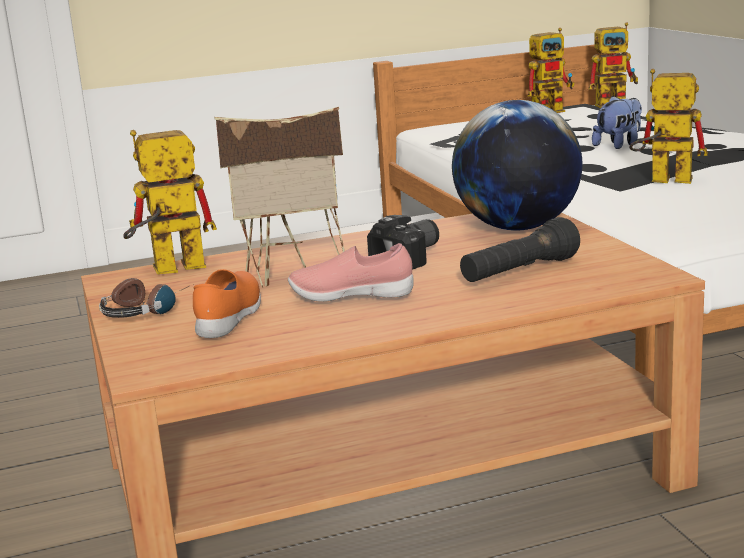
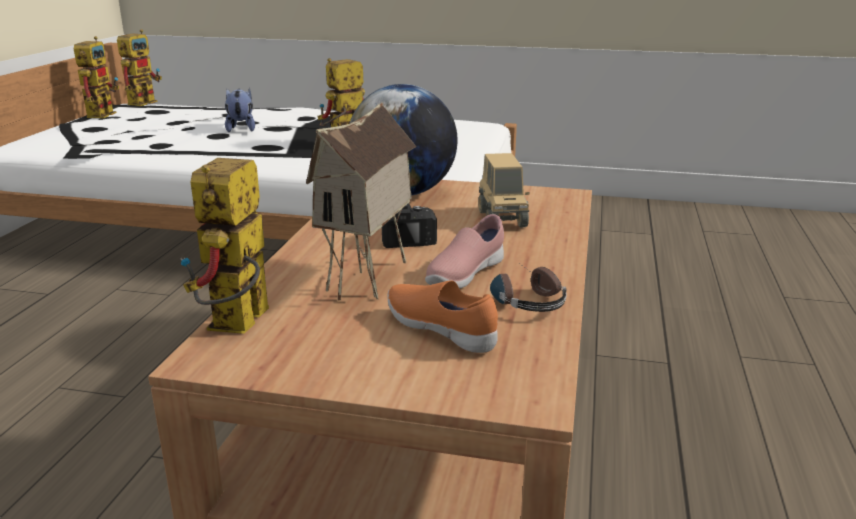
camera: 60 degrees left, 5 degrees up
headphones [99,278,189,318] -> headphones moved to [490,264,567,312]
black flashlight [460,217,580,282] -> toy truck [478,153,529,228]

